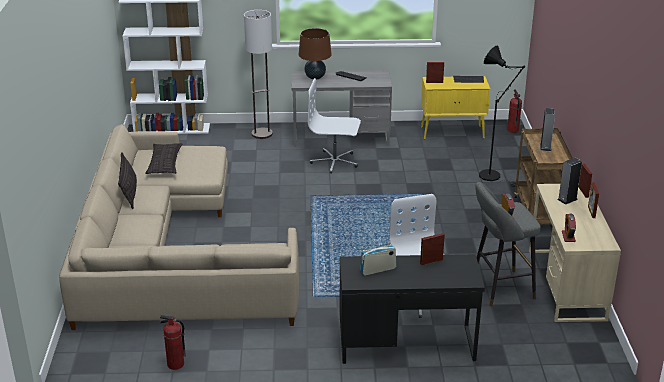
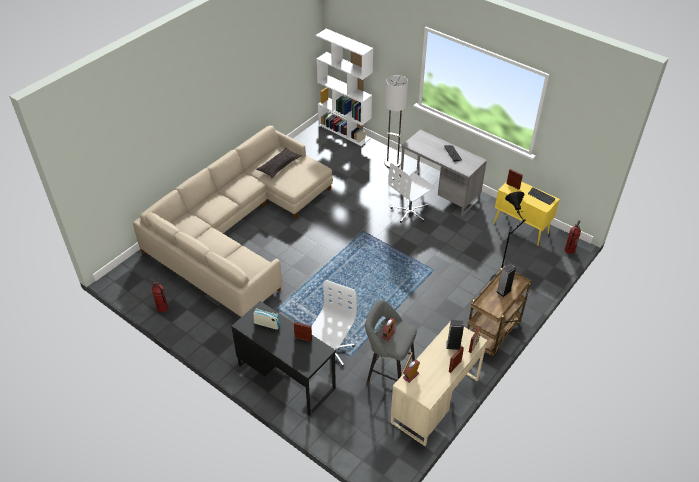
camera: 40 degrees right, 15 degrees up
pillow [118,152,137,209] -> none
brown table lamp [299,28,332,80] -> none
white office chair [308,78,361,174] -> white office chair turned 90 degrees counterclockwise [388,163,435,223]

